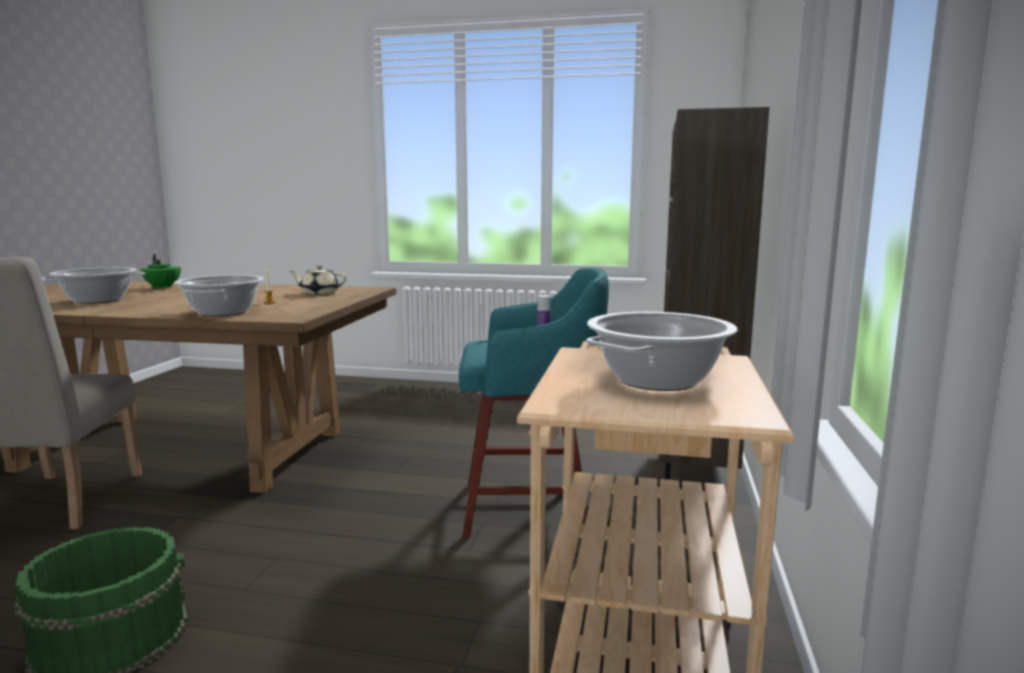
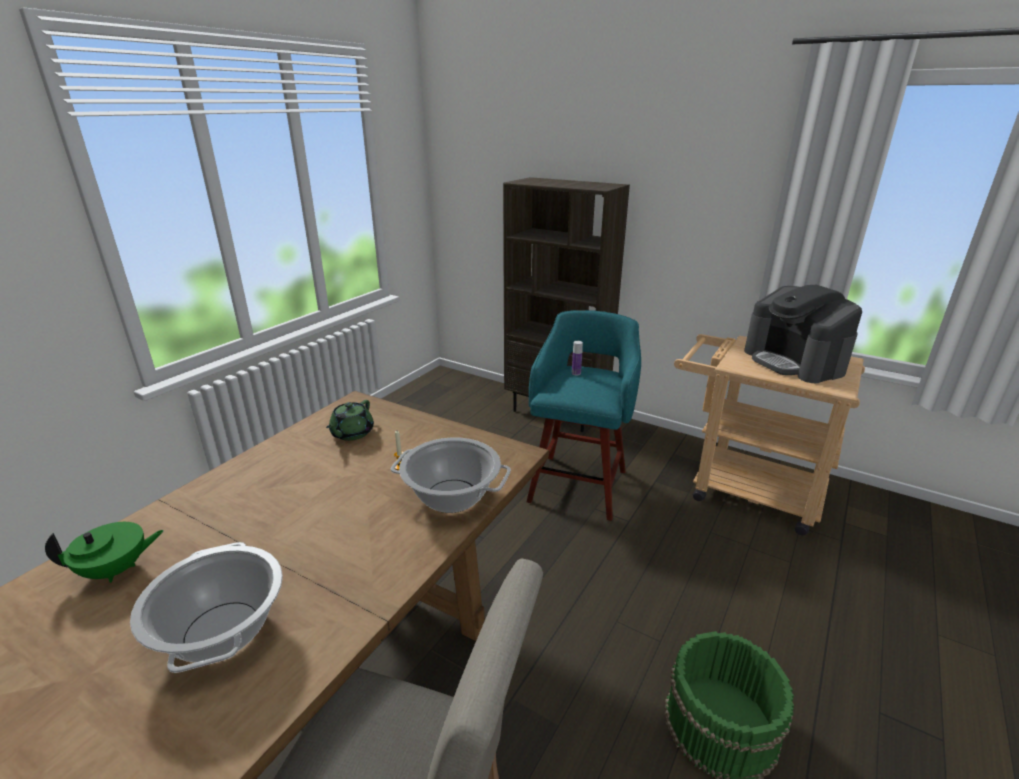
camera: 70 degrees left, 15 degrees up
beige teapot [289,265,347,294] -> green teapot [326,400,374,441]
cooking pot [586,312,737,391] -> coffee machine [744,285,862,383]

